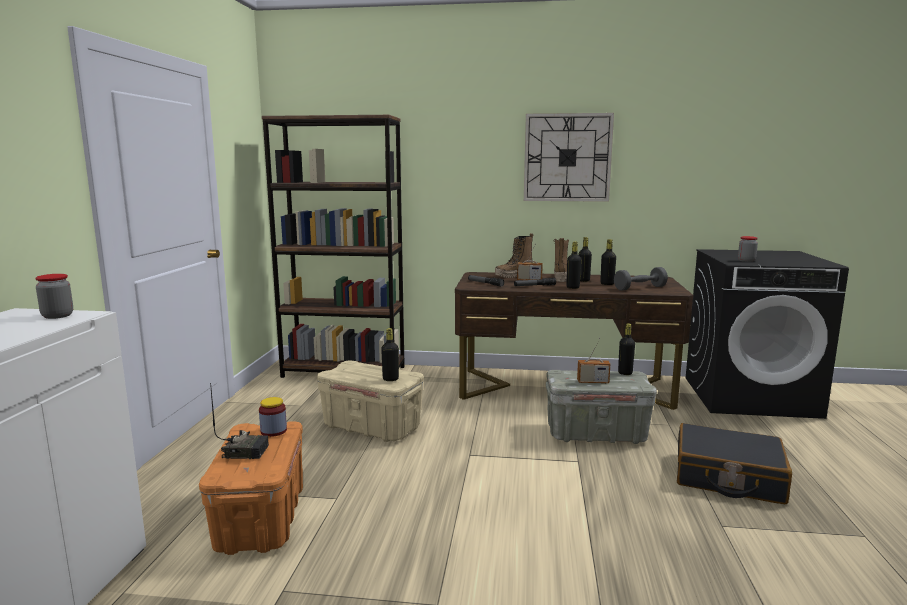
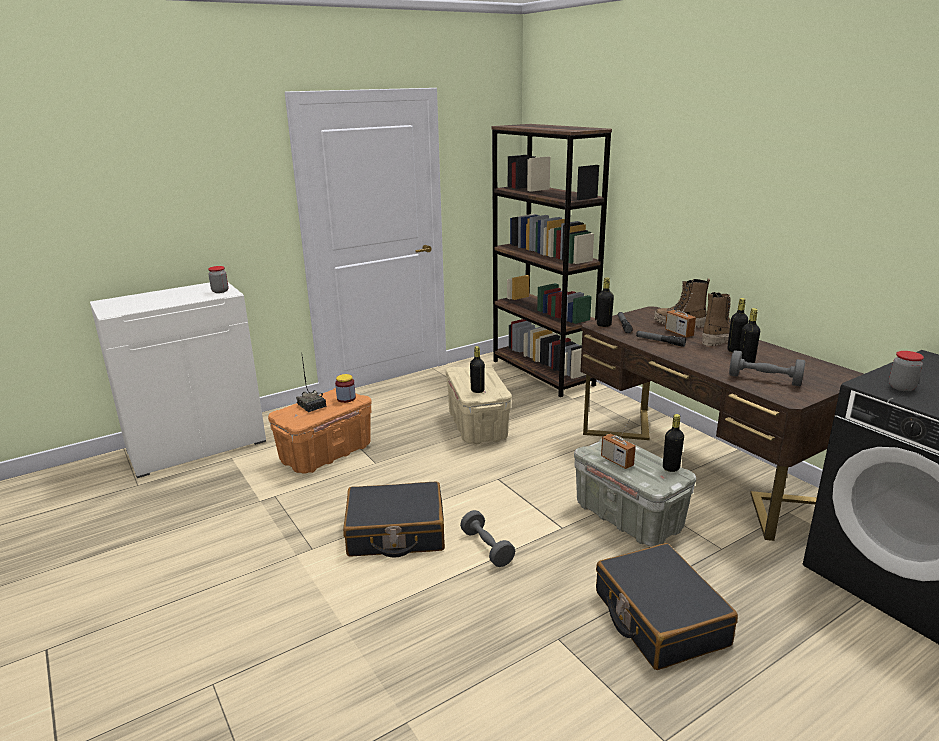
camera: 50 degrees right, 10 degrees up
wall clock [524,113,614,202] -> none
black bottle [567,242,581,289] -> black bottle moved to [597,278,614,327]
none -> black suitcase [343,481,445,557]
none -> grey dumbbell [460,510,515,567]

